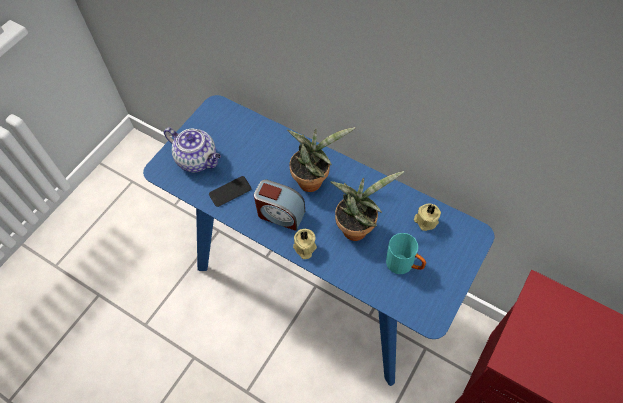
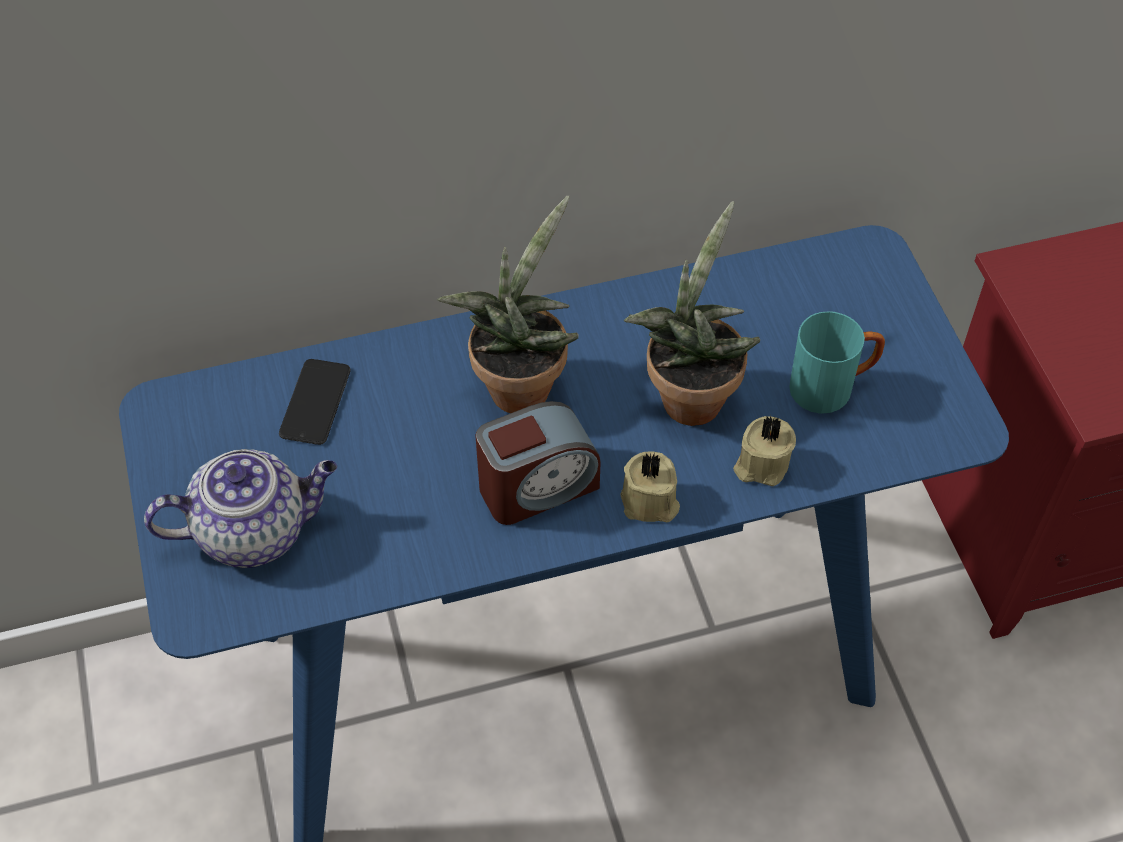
camera: 50 degrees left, 5 degrees down
phone [209,176,252,207] -> phone moved to [279,359,351,445]
beige candle [414,204,441,231] -> beige candle moved to [733,415,796,486]

